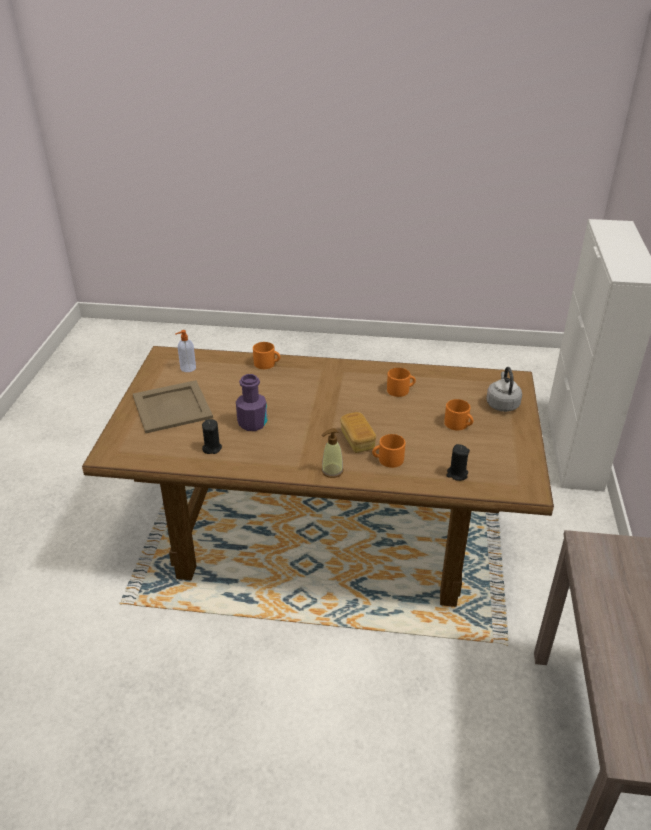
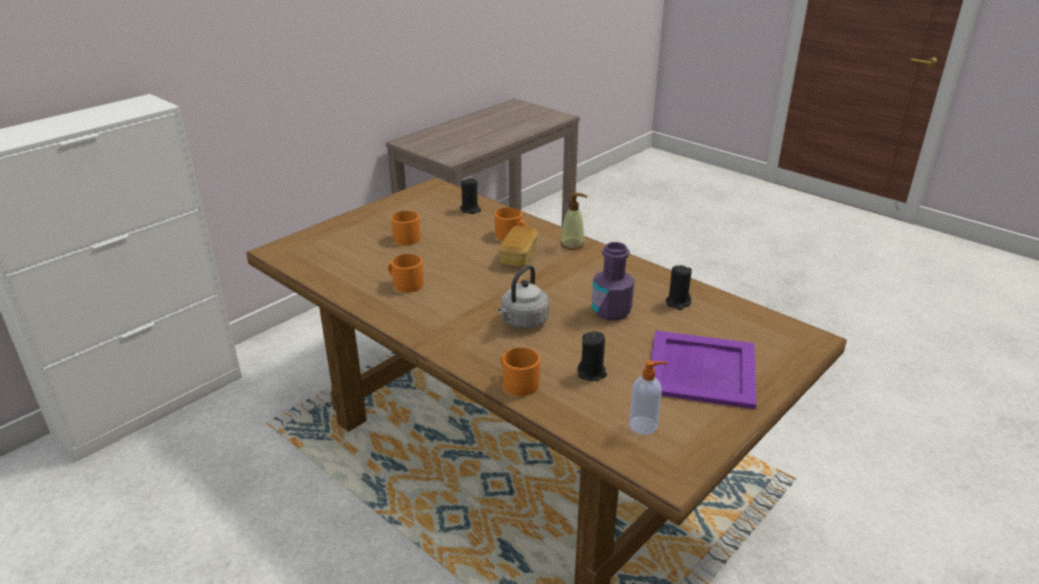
camera: 145 degrees left, 5 degrees down
beige tray [133,380,213,433] -> purple tray [651,330,756,409]
grey kettle [486,367,522,412] -> grey kettle moved to [498,265,549,329]
none -> black candle [578,331,607,381]

